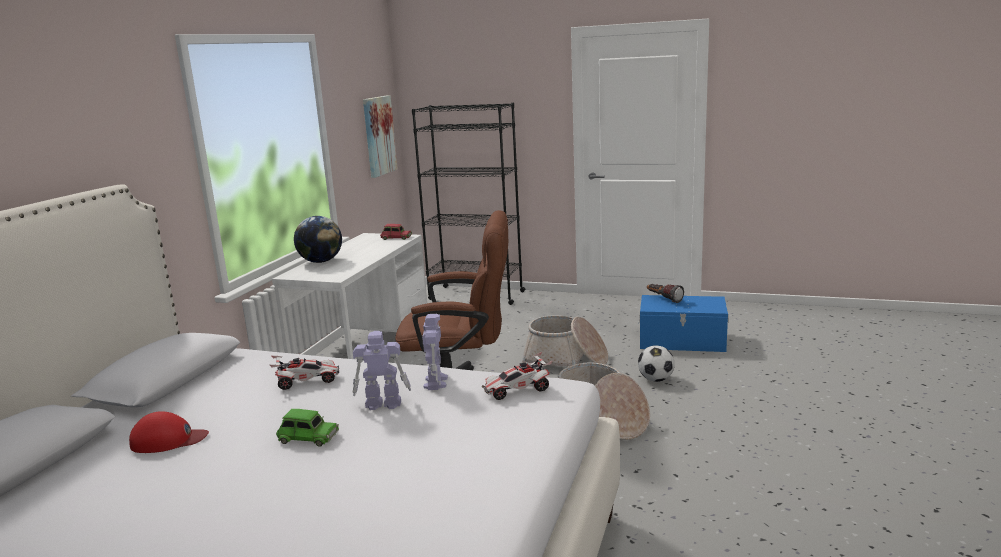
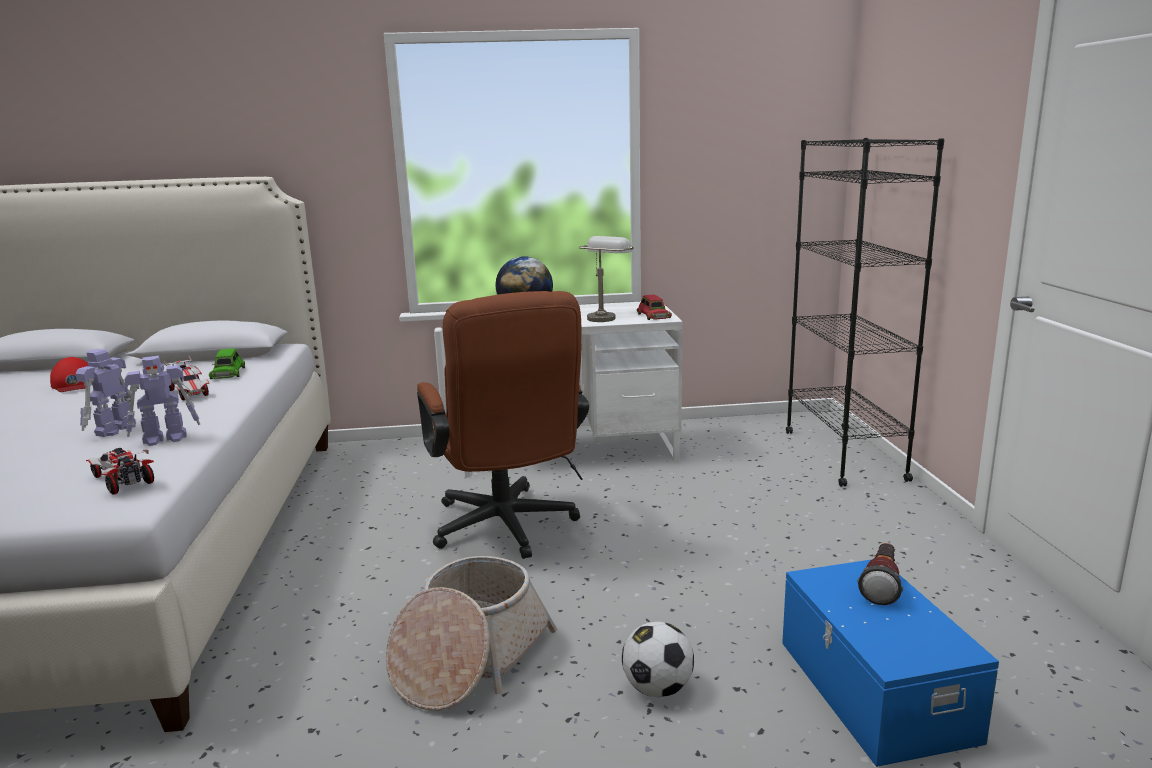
camera: 65 degrees right, 0 degrees up
green toy car [276,409,339,447] -> green toy car moved to [209,349,245,379]
toy robot [352,331,411,410] -> toy robot turned 135 degrees counterclockwise [75,349,136,437]
picture [363,95,398,178] -> none
basket [521,315,608,366] -> none
none -> grey table lamp [579,236,633,322]

